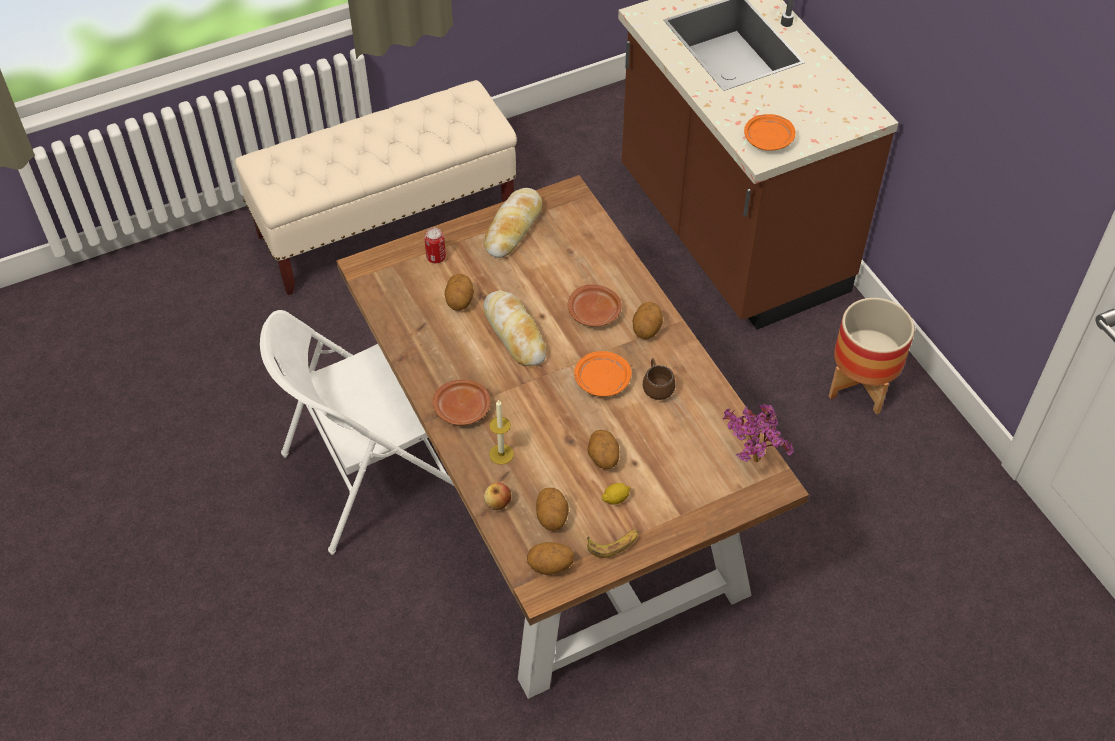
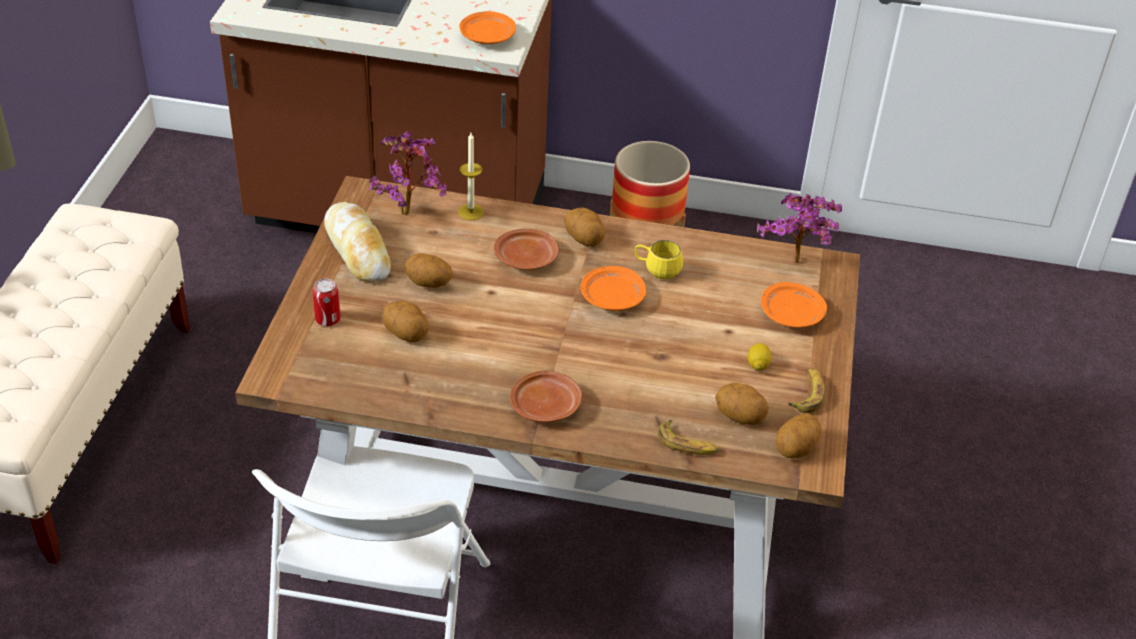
camera: 55 degrees left, 10 degrees down
bread [483,290,546,366] -> none
apple [484,483,511,510] -> banana [658,420,720,455]
candle [489,399,514,465] -> candle moved to [458,133,484,220]
potato [587,430,619,469] -> potato moved to [405,253,453,288]
brown mug [643,358,676,400] -> yellow mug [635,240,683,280]
none -> potted plant [369,131,447,215]
none -> orange plate [761,282,827,328]

